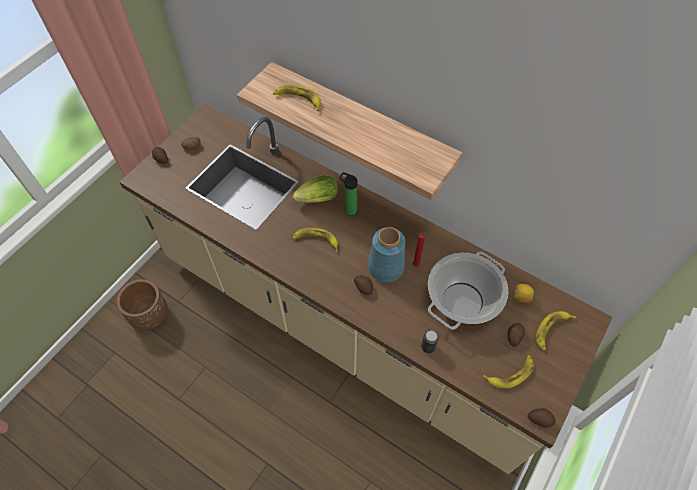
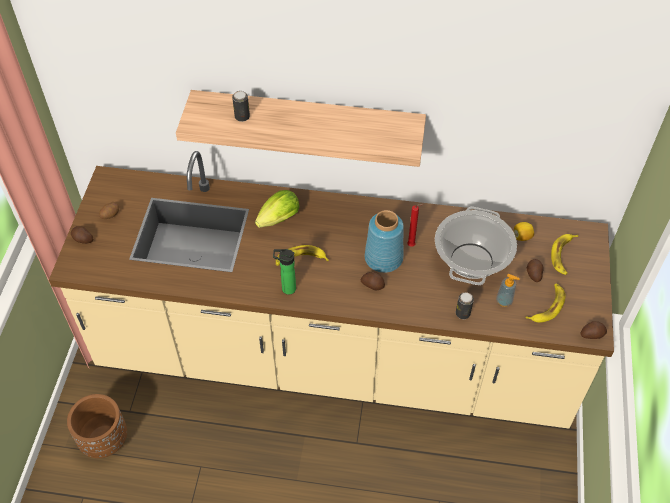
camera: 25 degrees left, 5 degrees down
banana [273,85,321,111] -> can [232,91,250,122]
bottle [339,172,358,215] -> bottle moved to [273,249,296,295]
none -> soap dispenser [496,274,520,307]

